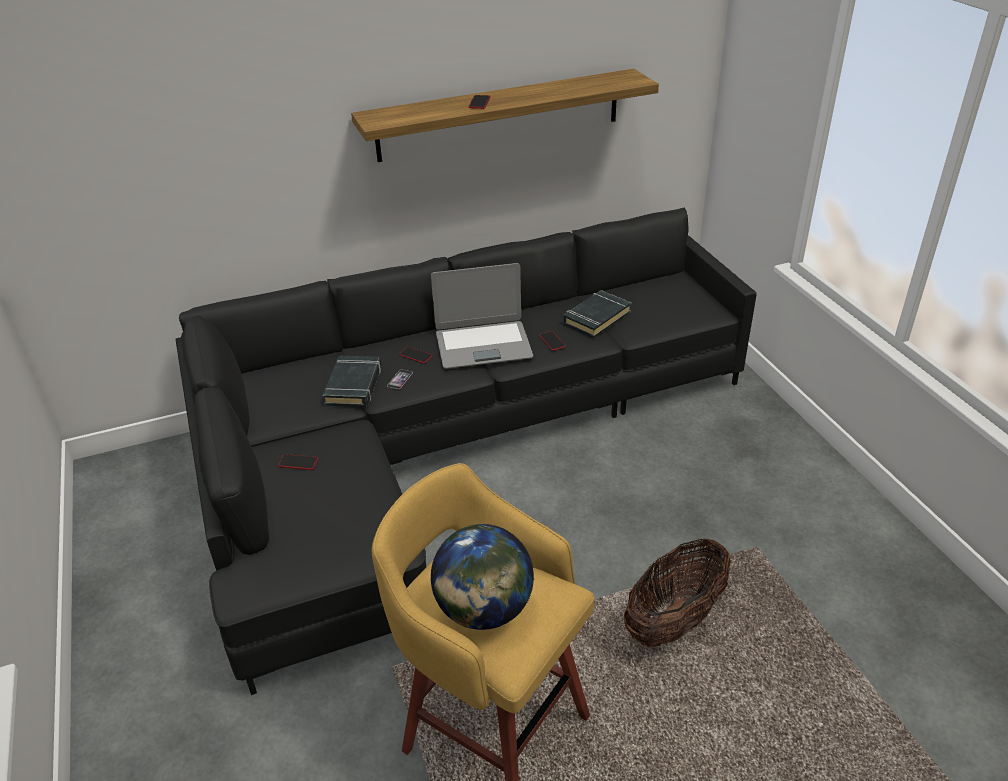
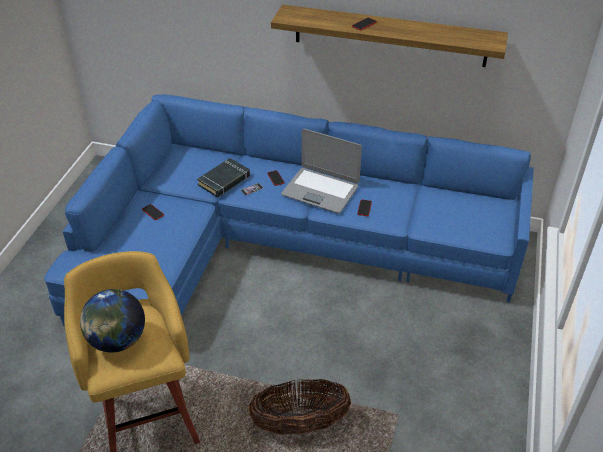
camera: 35 degrees right, 5 degrees up
black sofa [175,207,757,695] -> blue sofa [44,94,534,326]
black book [563,290,631,338] -> none

